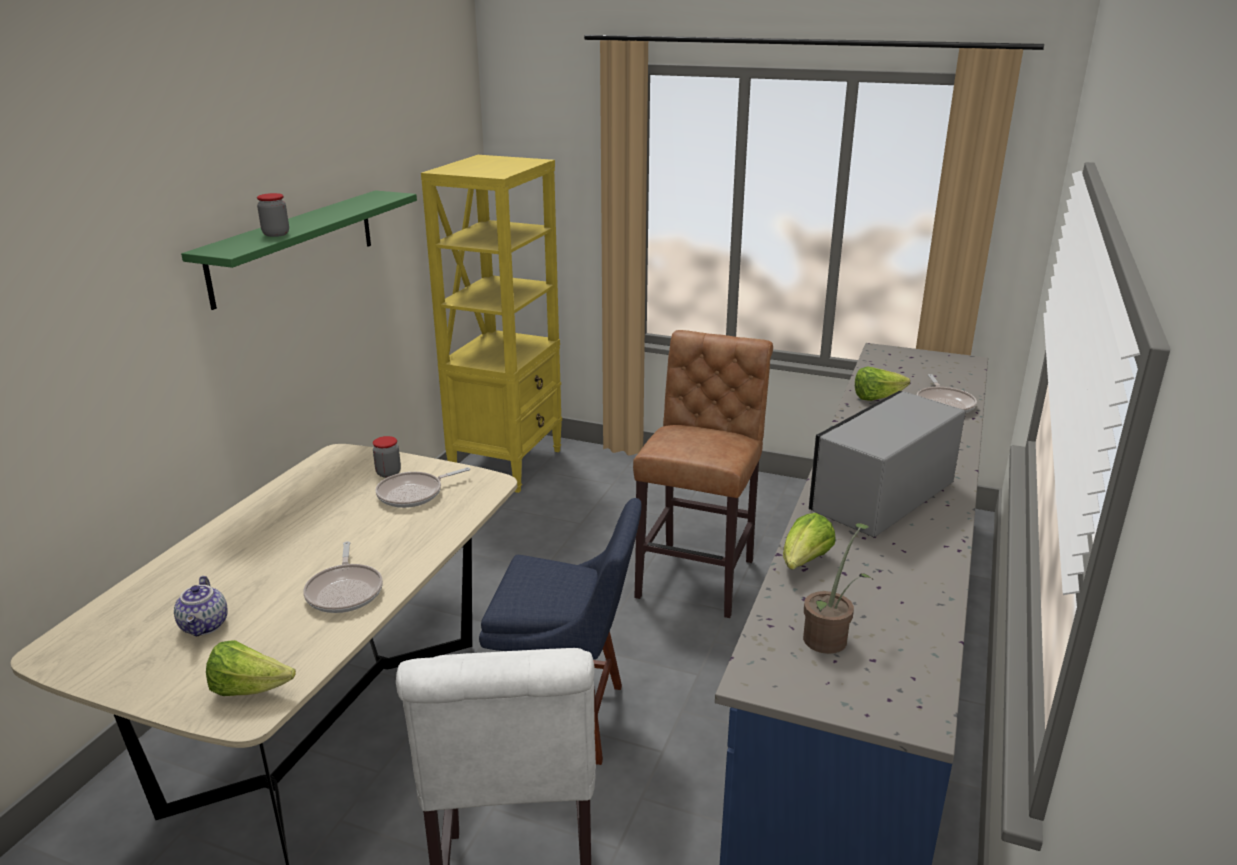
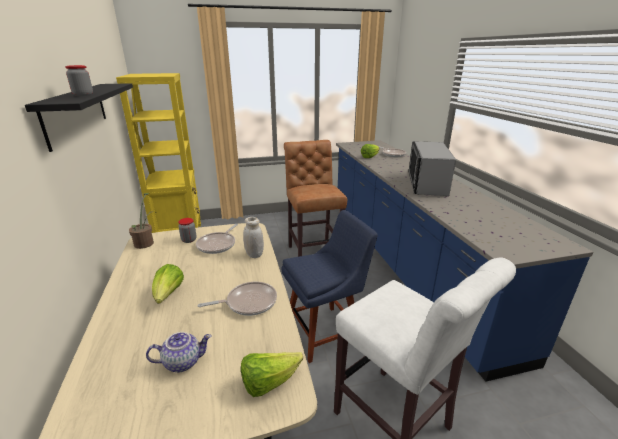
camera: 35 degrees left, 0 degrees up
teapot [174,576,228,637] -> teapot turned 60 degrees counterclockwise [146,332,212,372]
green shelf [181,190,417,310] -> black shelf [25,83,133,152]
frying pan [303,541,383,613] -> frying pan turned 60 degrees counterclockwise [198,282,277,316]
lettuce [783,513,836,570] -> lettuce moved to [152,264,184,304]
potted plant [803,523,871,654] -> potted plant moved to [129,193,154,249]
none -> white jar [243,217,264,258]

